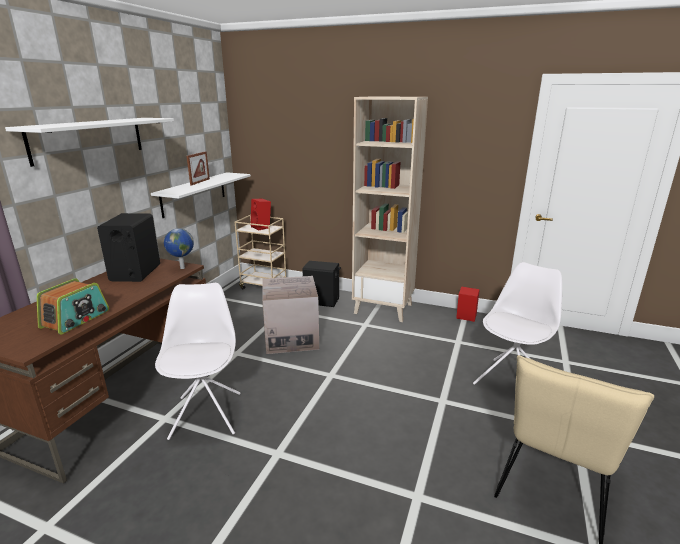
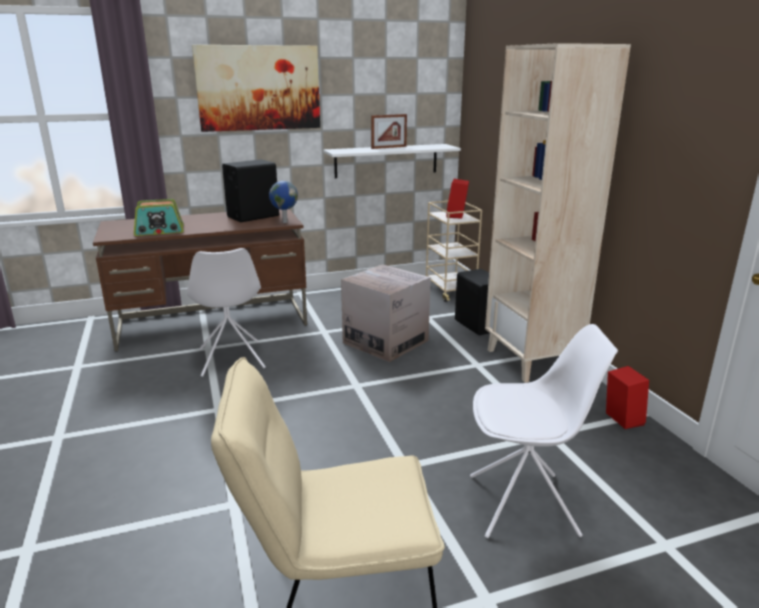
camera: 50 degrees right, 0 degrees up
white shelf [5,118,174,167] -> picture [192,45,320,132]
white chair [155,283,241,440] -> white chair turned 120 degrees clockwise [187,248,266,377]

